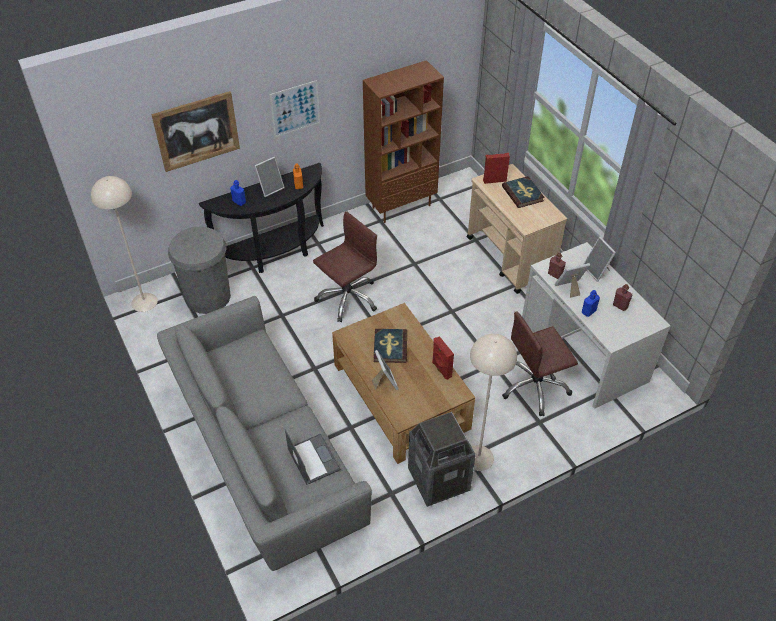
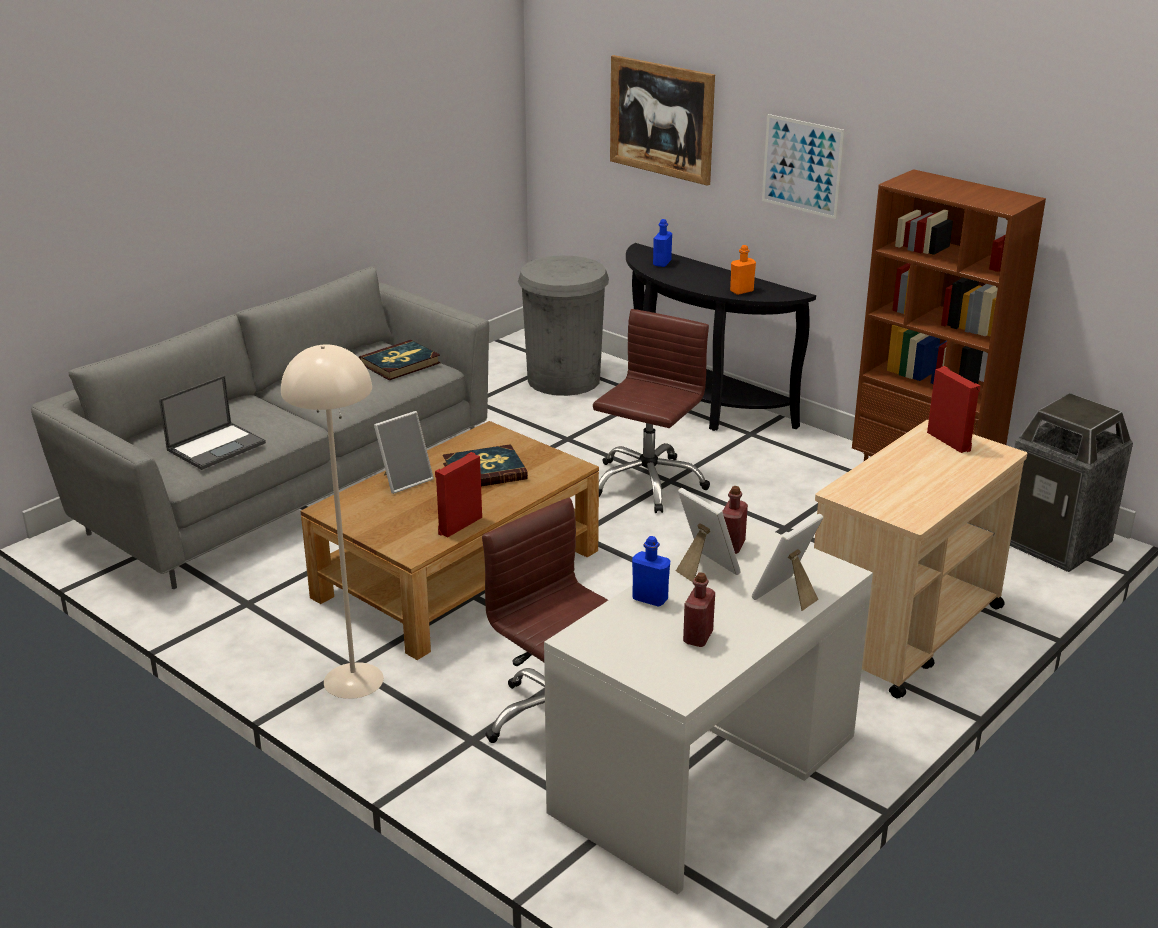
camera: 70 degrees right, 20 degrees down
beige floor lamp [91,176,158,312] -> none
picture frame [254,156,285,197] -> none
brown office chair [313,211,377,322] -> brown office chair turned 90 degrees counterclockwise [593,309,710,513]
trash can [408,412,476,507] -> trash can moved to [1010,393,1133,572]
book [502,176,545,208] -> book moved to [359,340,440,380]

